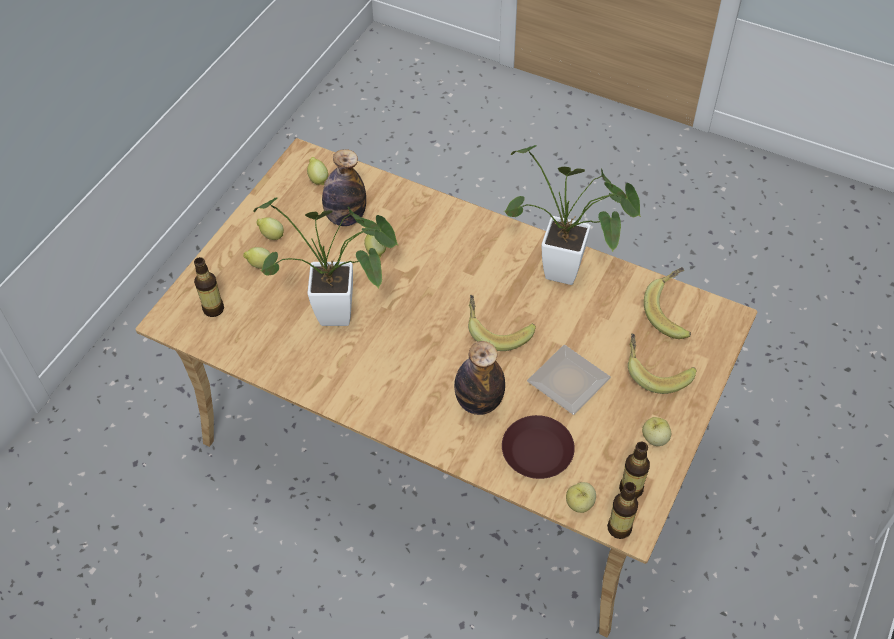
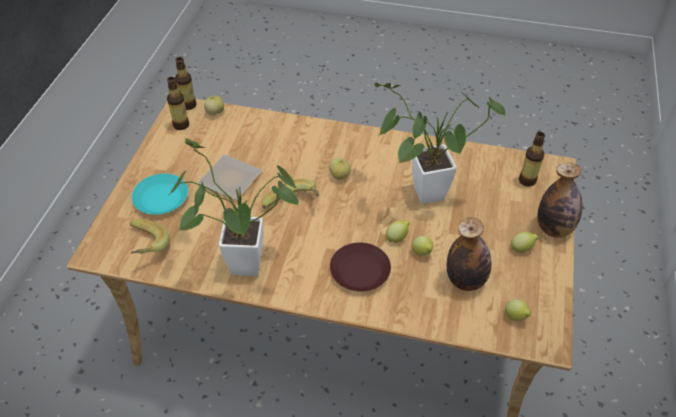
camera: 165 degrees right, 5 degrees down
lemon [243,247,271,269] -> lemon moved to [386,220,410,243]
bottle [454,341,505,415] -> bottle moved to [537,162,583,238]
brown plate [502,415,575,479] -> brown plate moved to [330,242,391,292]
banana [628,333,696,394] -> turquoise plate [132,174,188,215]
apple [642,417,671,446] -> apple moved to [329,157,351,180]

